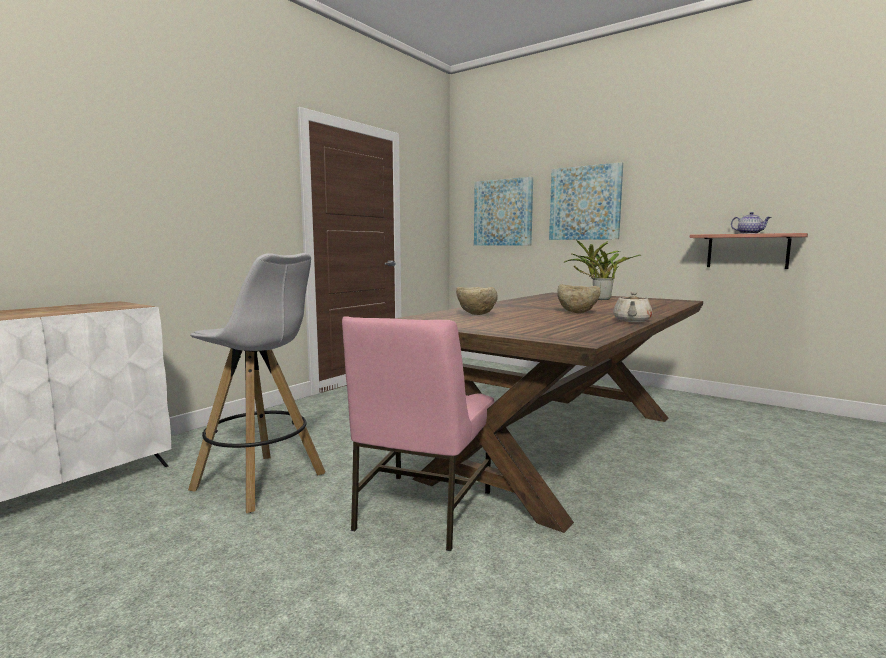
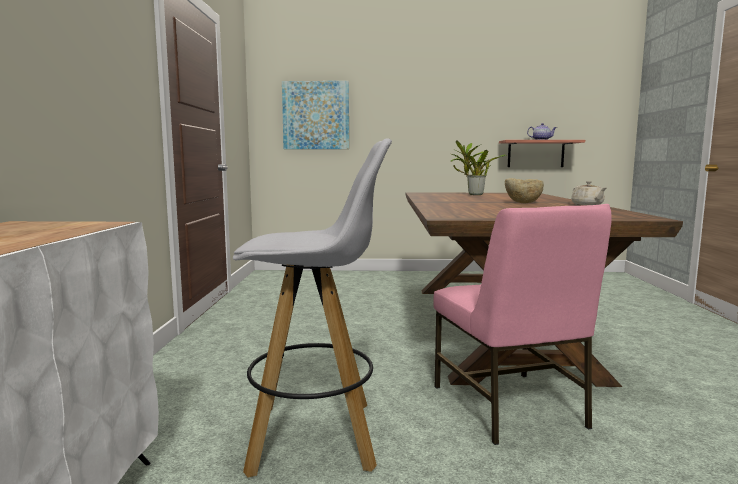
camera: 35 degrees left, 0 degrees up
beige bowl [456,287,498,315] -> none
picture [549,162,623,240] -> none

